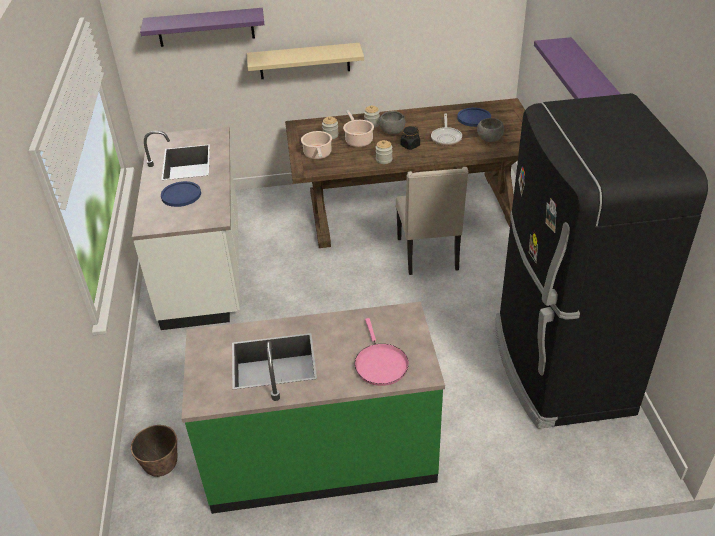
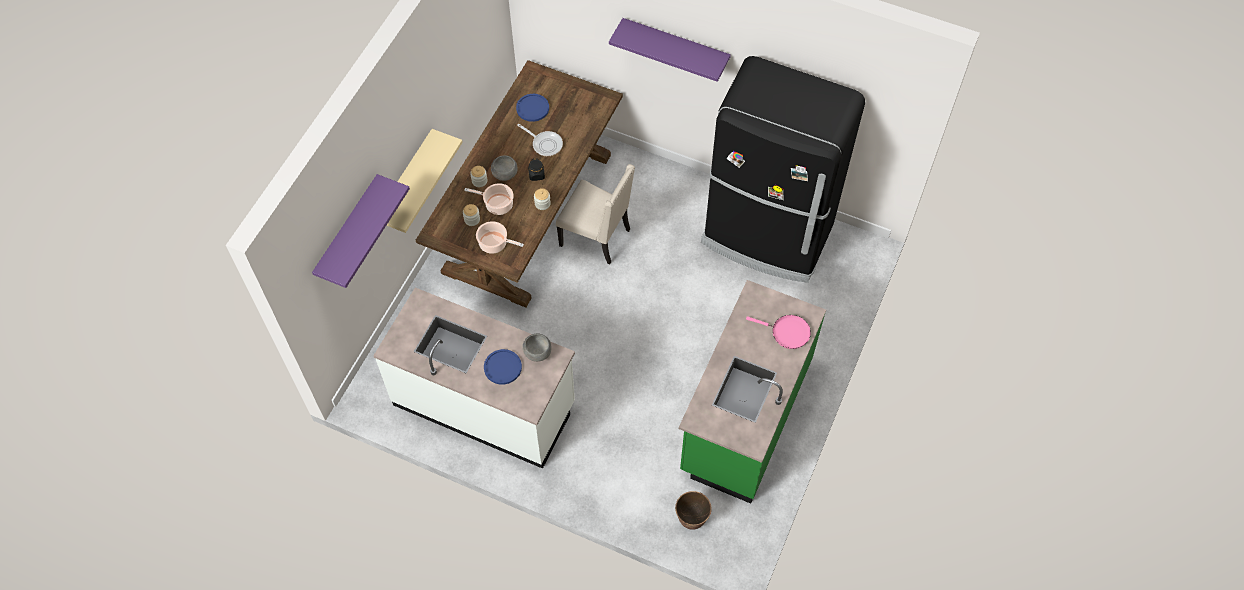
camera: 60 degrees left, 20 degrees up
grey bowl [477,118,504,142] -> grey bowl moved to [522,333,552,362]

